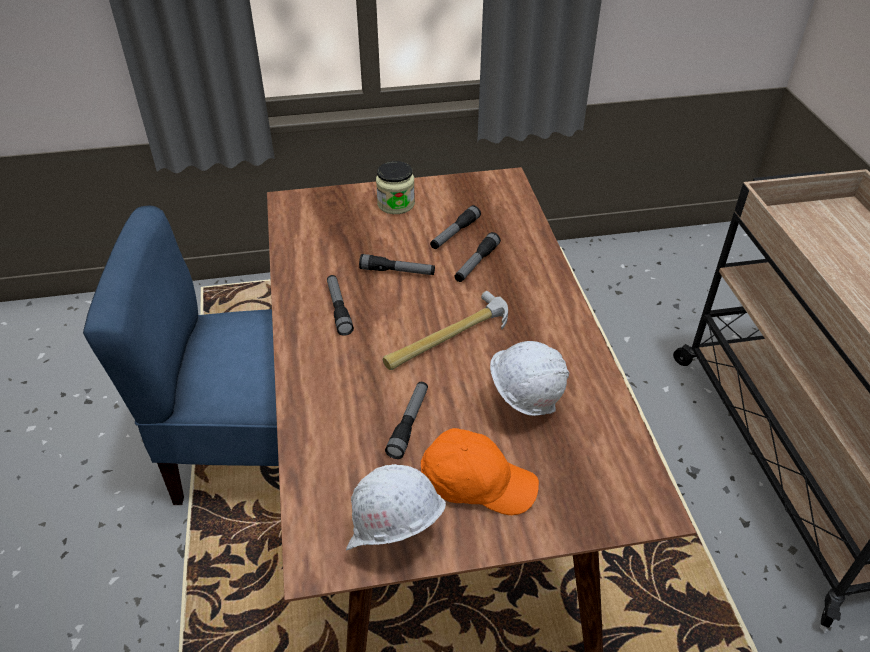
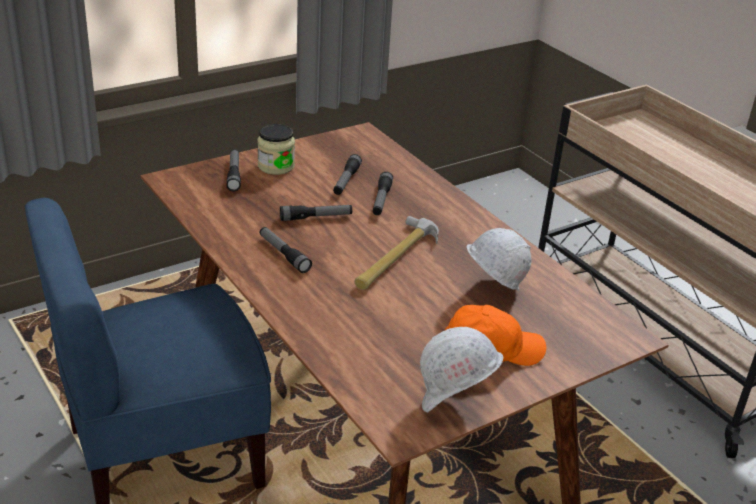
camera: 25 degrees left, 10 degrees down
flashlight [385,382,428,459] -> flashlight moved to [226,149,241,192]

